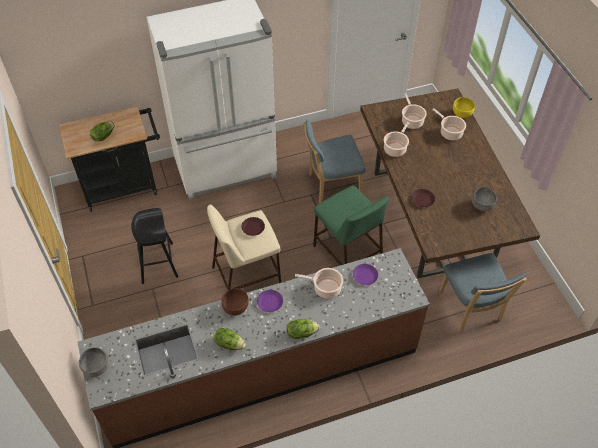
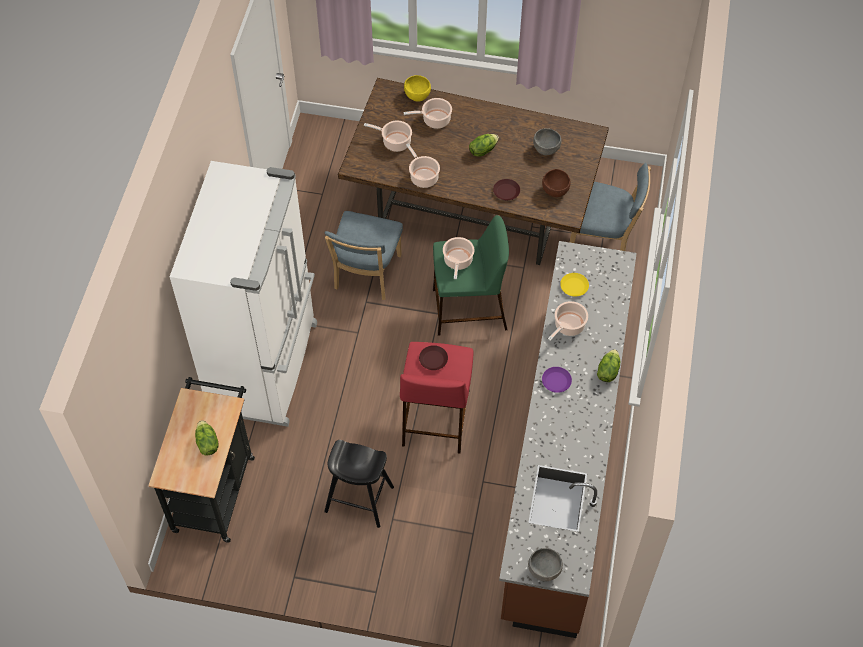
camera: 60 degrees left, 5 degrees up
beige stool [207,204,281,290] -> red stool [400,342,473,453]
lettuce [214,328,246,350] -> lettuce moved to [469,134,499,157]
brown bowl [221,288,249,316] -> brown bowl moved to [542,169,570,197]
purple plate [353,264,378,285] -> yellow plate [560,273,589,297]
none -> cooking pot [443,237,475,279]

